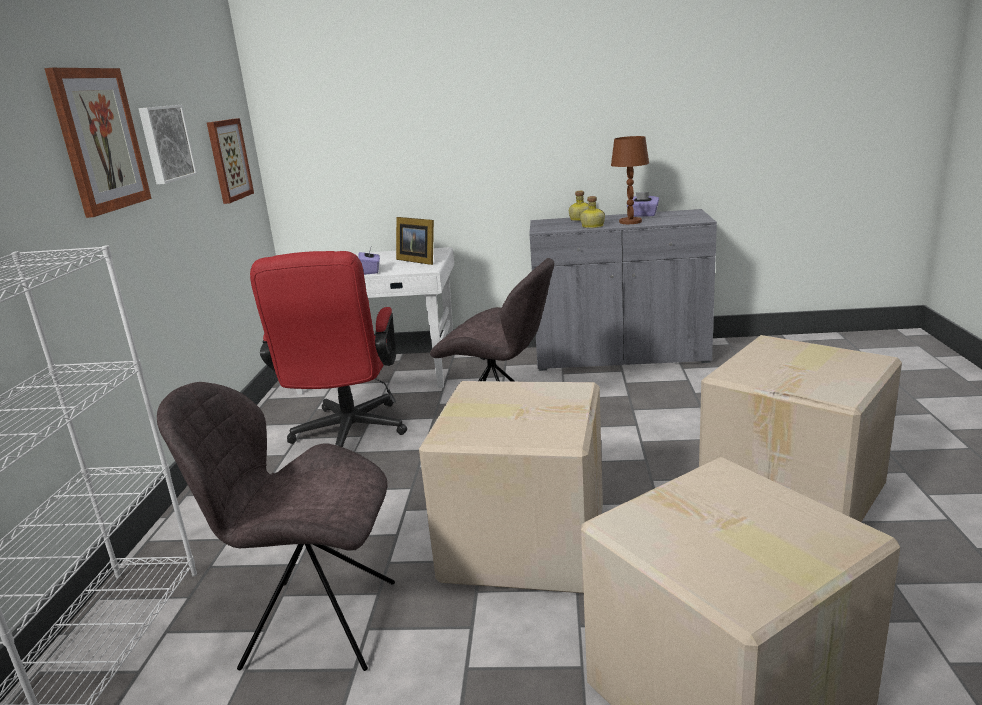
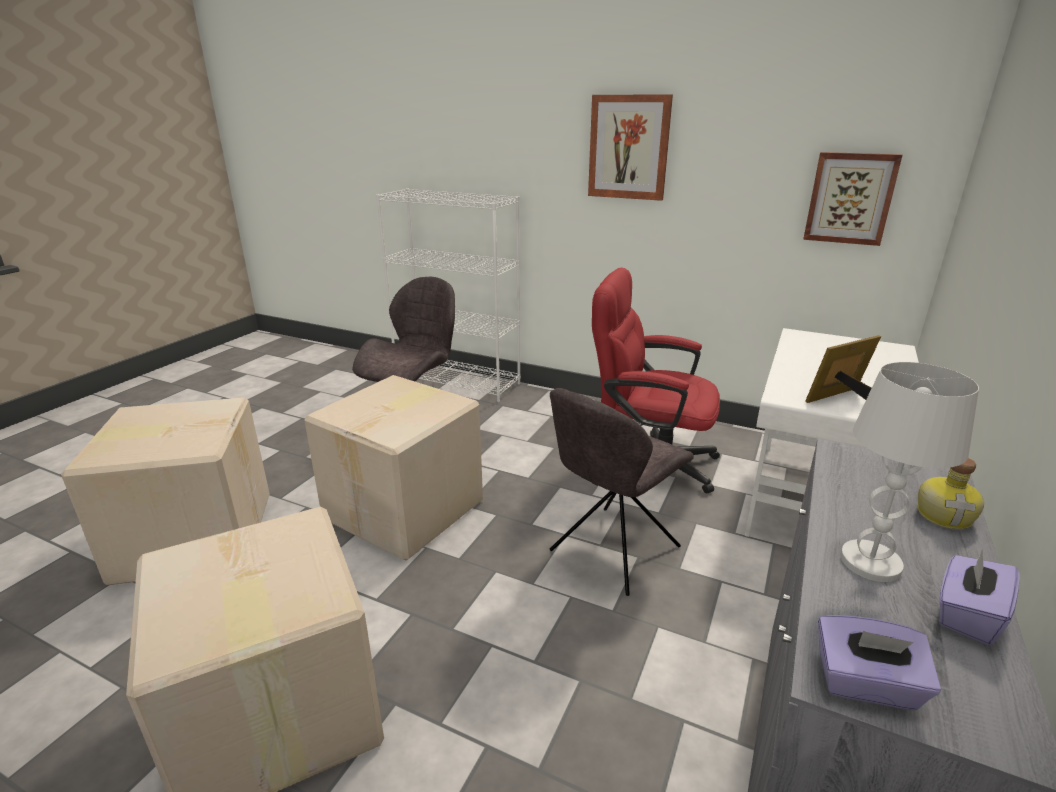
camera: 110 degrees right, 5 degrees up
picture [139,105,197,185] -> none
purple tissue box [358,248,380,275] -> purple tissue box moved to [818,615,941,710]
bottle [580,196,605,228] -> none
brown table lamp [611,136,649,224] -> white table lamp [841,362,979,582]

